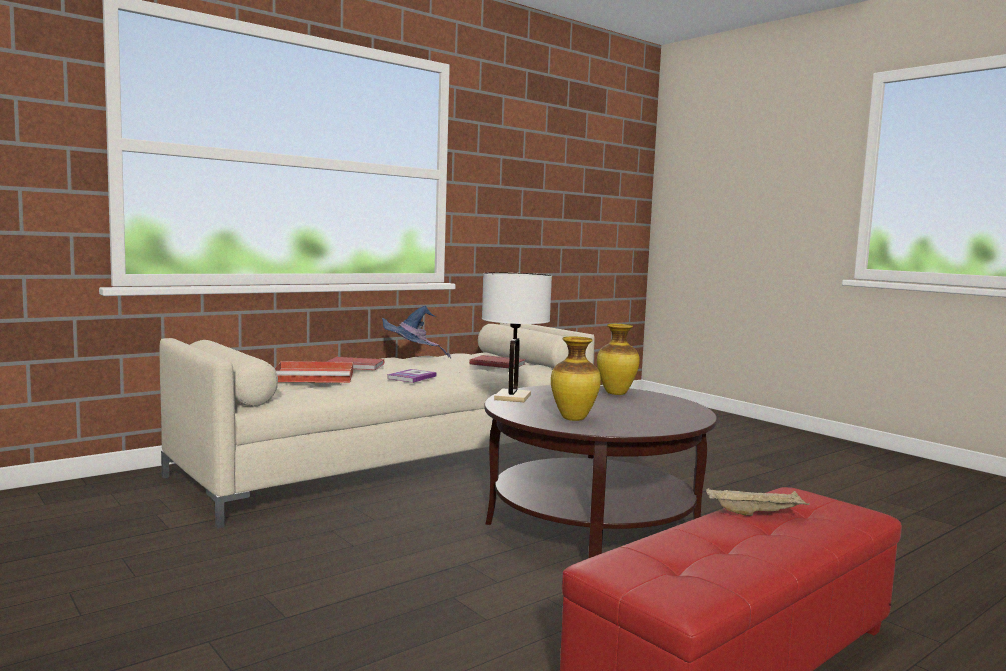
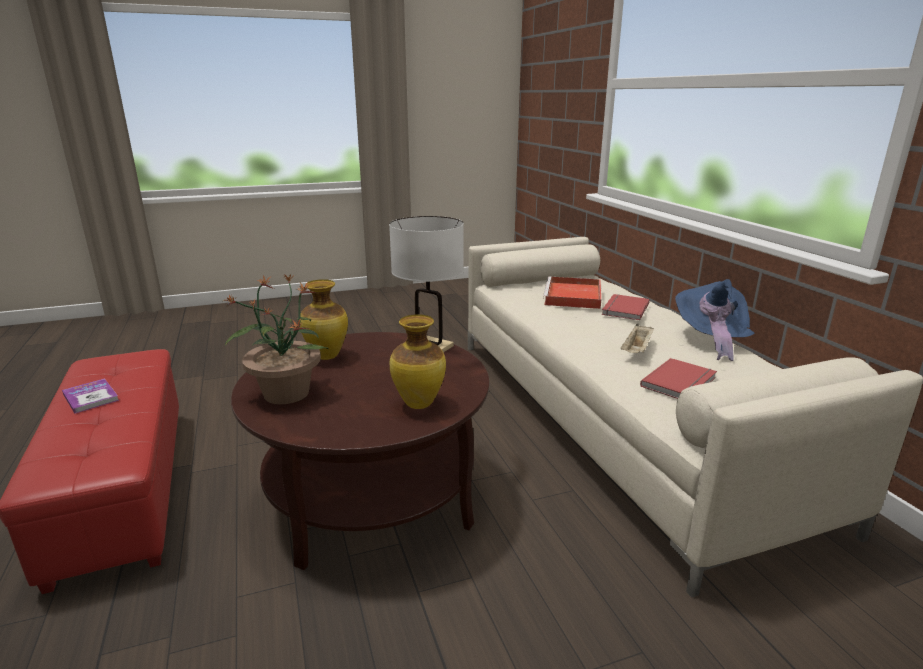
camera: 110 degrees right, 15 degrees up
book [387,369,437,383] -> book moved to [62,378,119,413]
beige tray [706,488,810,516] -> beige tray moved to [621,324,654,353]
none -> potted plant [223,274,328,404]

